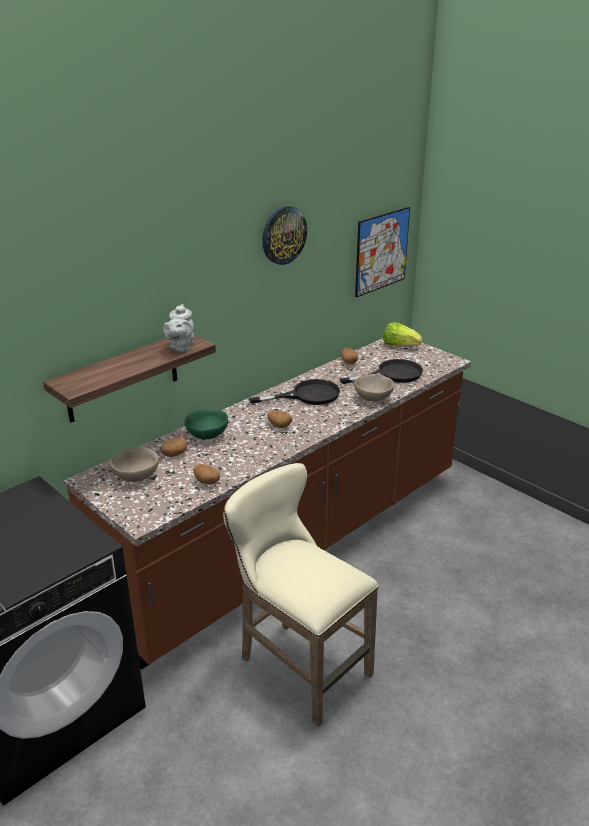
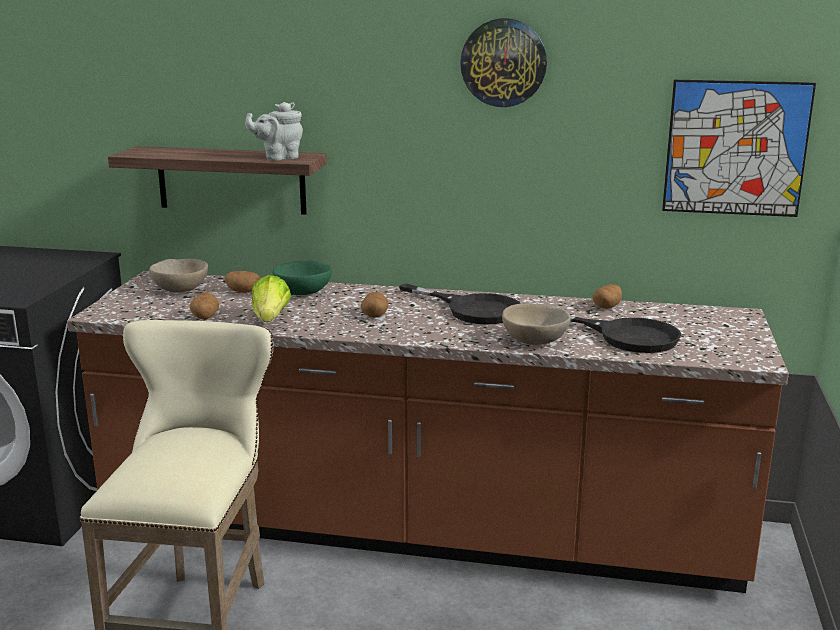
camera: 55 degrees right, 10 degrees down
lettuce [383,322,423,346] -> lettuce moved to [252,275,291,322]

